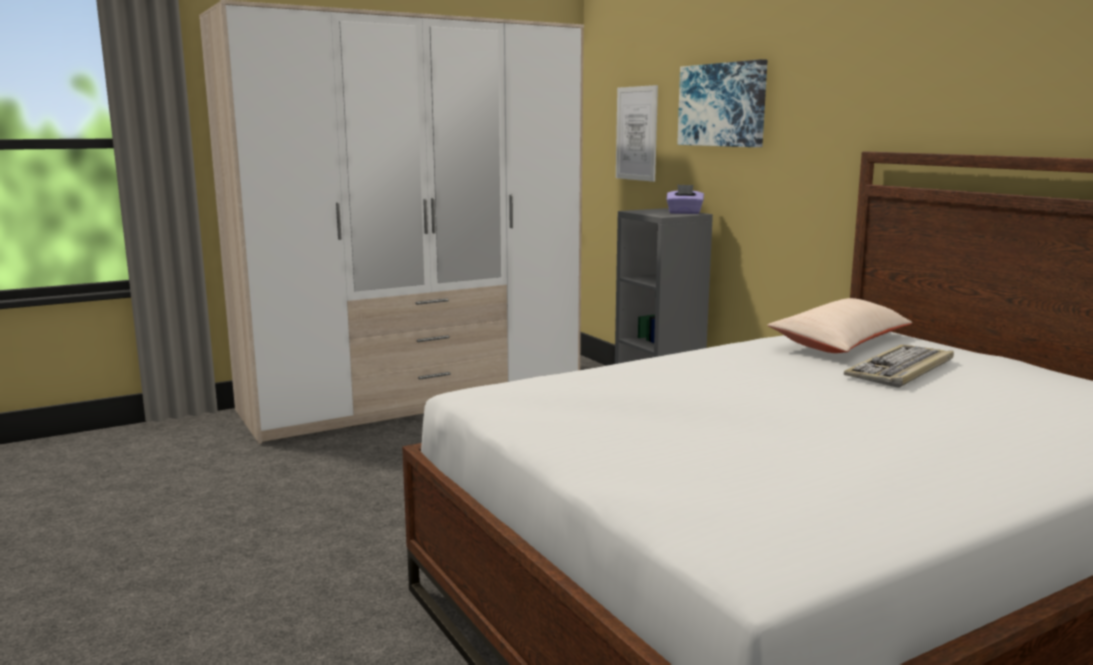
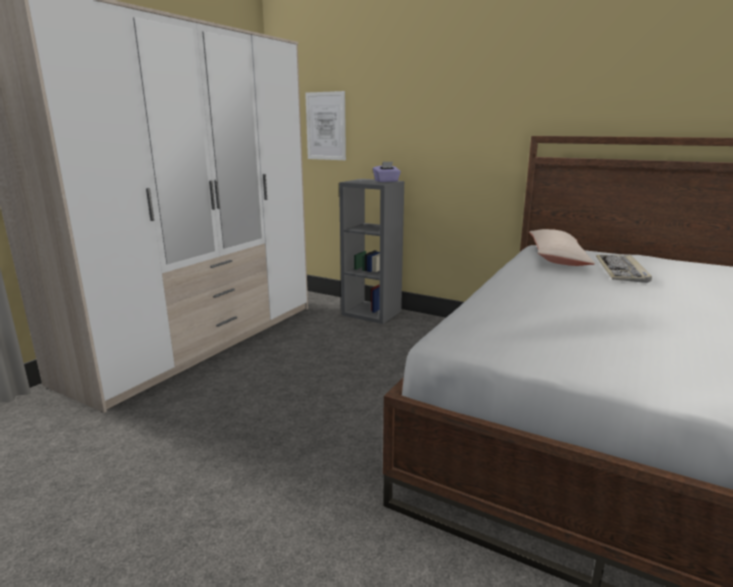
camera: 30 degrees left, 5 degrees up
picture [677,59,767,147] -> none

